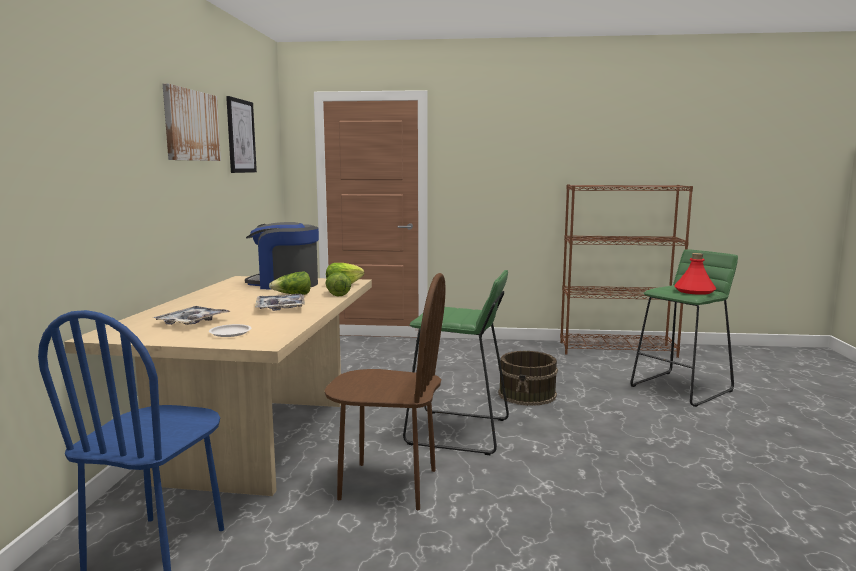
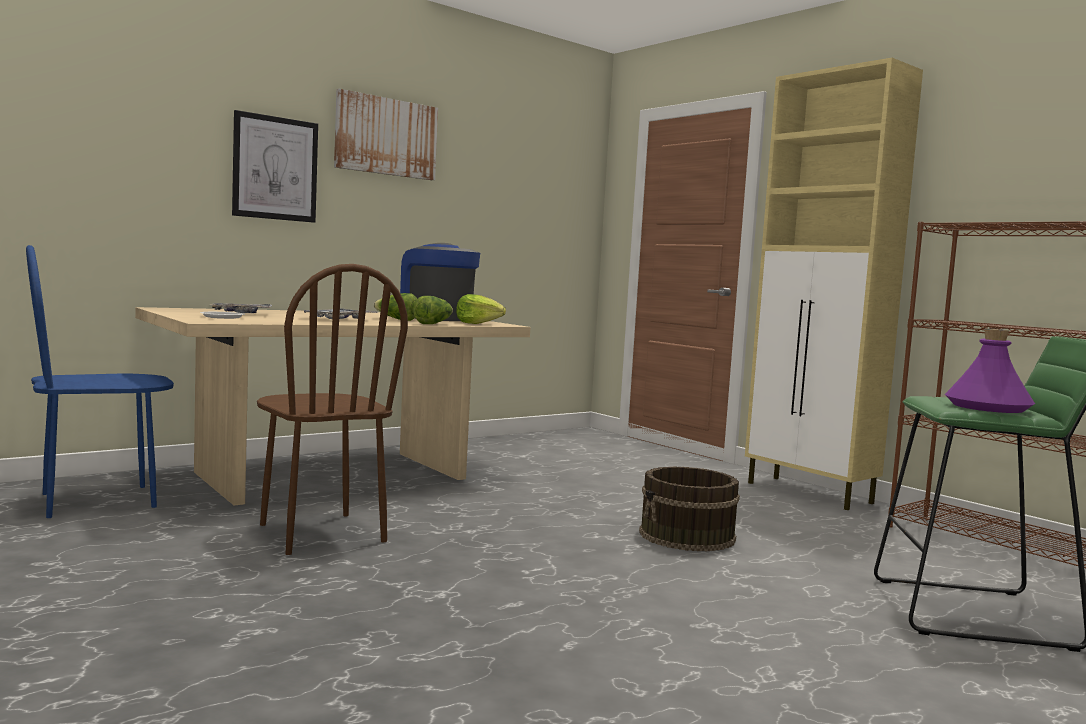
camera: 45 degrees right, 5 degrees down
picture [226,96,257,173] -> picture moved to [232,110,318,223]
green stool [403,270,509,455] -> none
red bottle [674,253,716,295] -> purple bottle [945,329,1035,413]
none -> beige cabinet [745,58,923,510]

